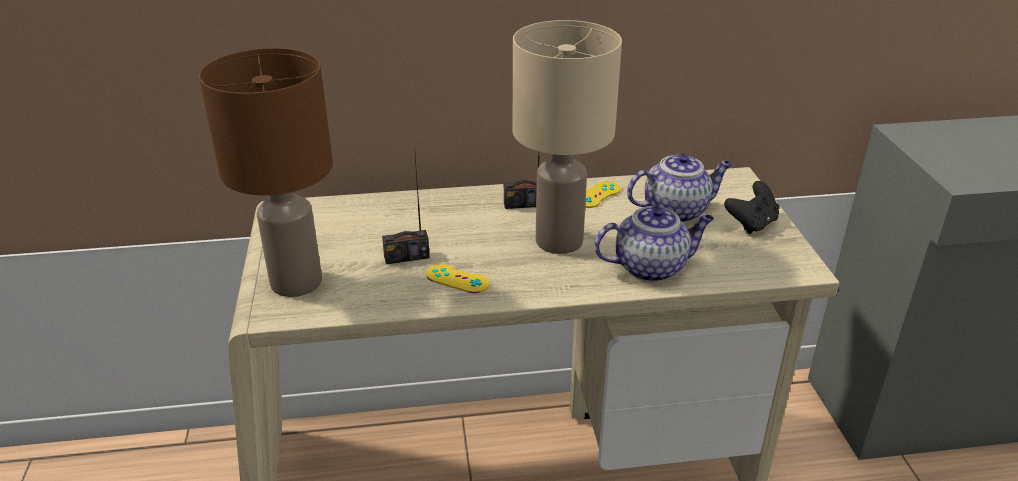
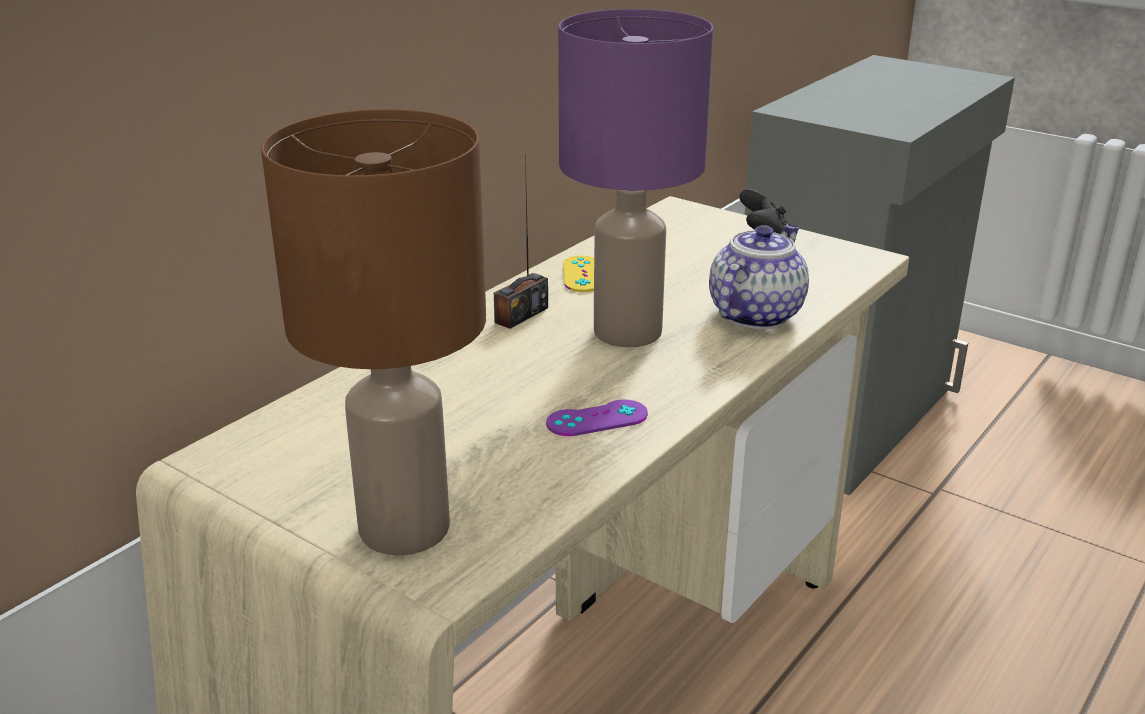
camera: 45 degrees left, 5 degrees down
radio [382,147,430,265] -> none
yellow game controller [426,264,490,293] -> purple game controller [546,399,648,436]
beige table lamp [513,20,622,254] -> purple table lamp [558,9,713,347]
teapot [627,153,732,223] -> none

